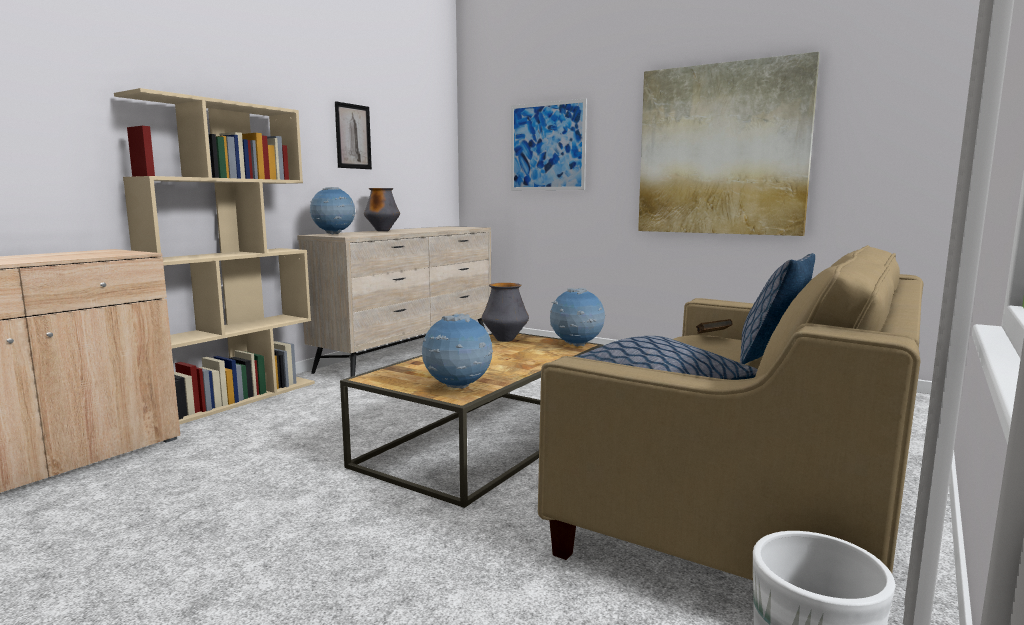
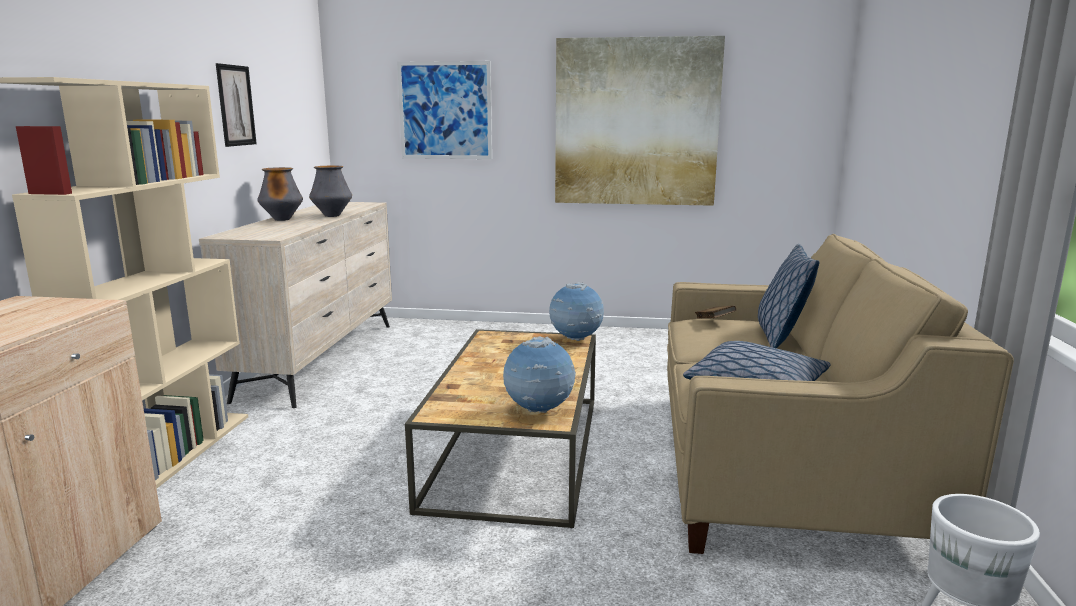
camera: 25 degrees left, 5 degrees up
globe [309,187,356,234] -> none
vase [482,283,529,342] -> vase moved to [309,166,352,217]

